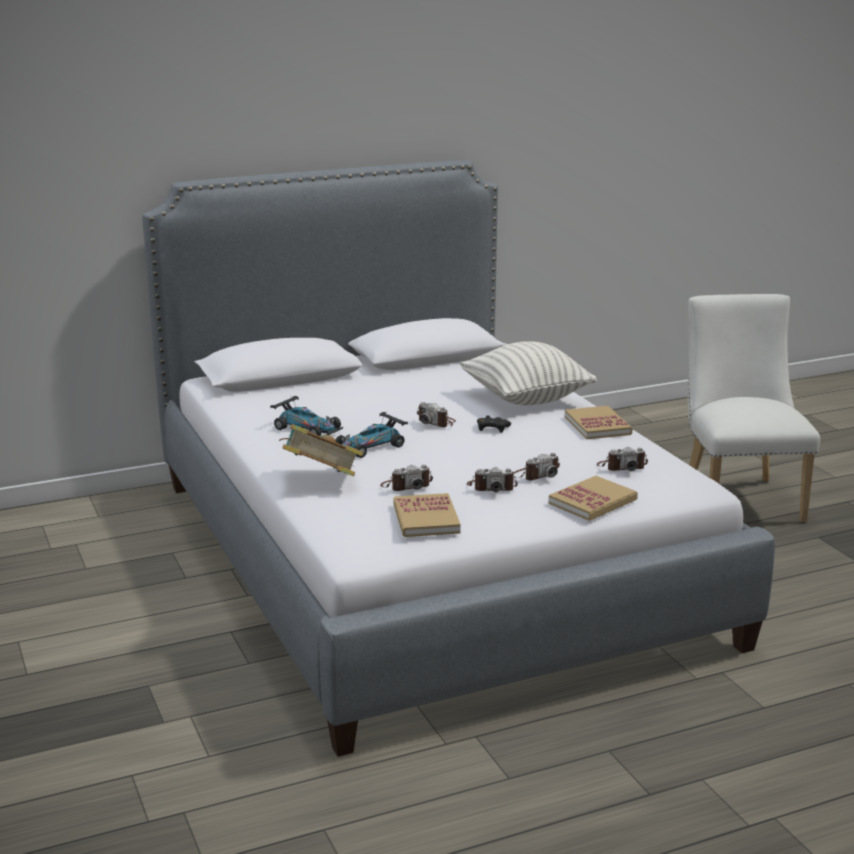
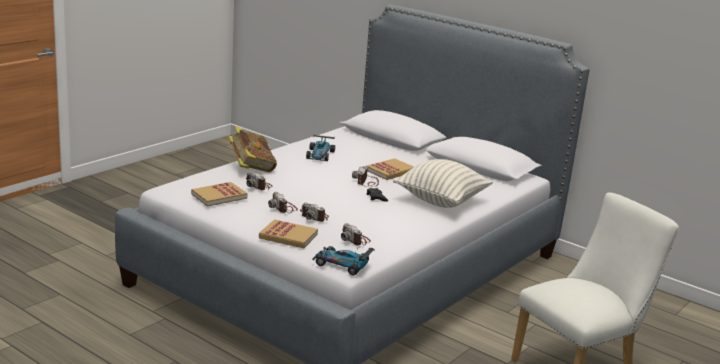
camera: 60 degrees right, 0 degrees up
toy car [336,412,408,458] -> toy car moved to [312,246,374,276]
book [565,406,633,439] -> book moved to [366,158,414,180]

